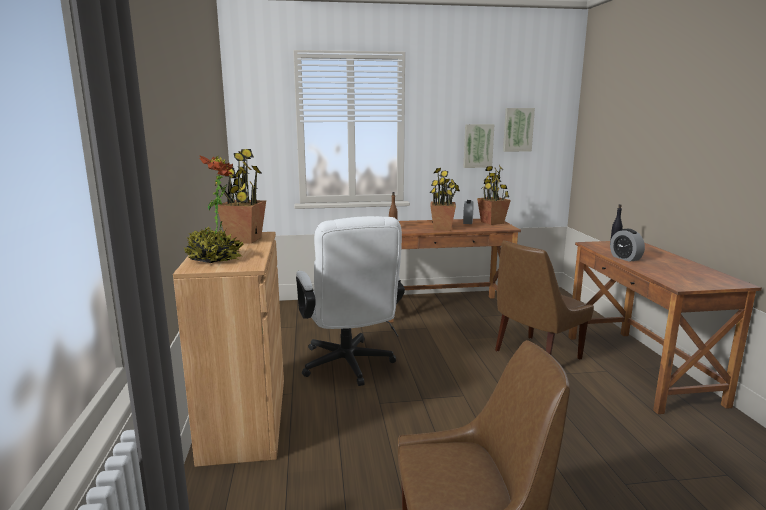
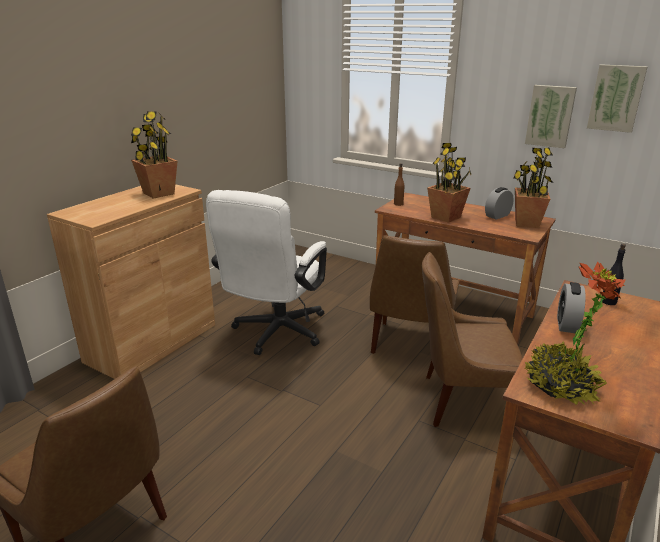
camera: 40 degrees right, 10 degrees up
potted plant [183,155,244,263] -> potted plant moved to [524,262,626,406]
none -> brown chair [370,235,459,354]

